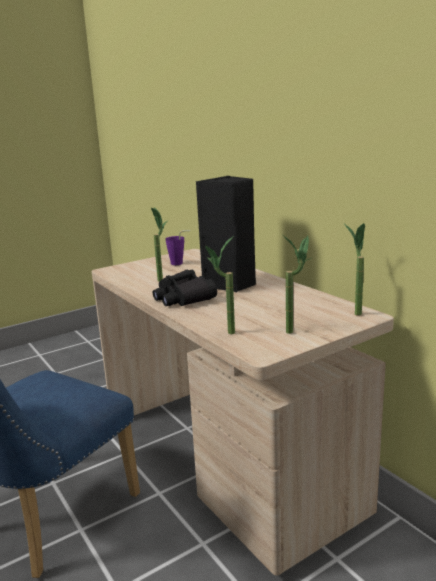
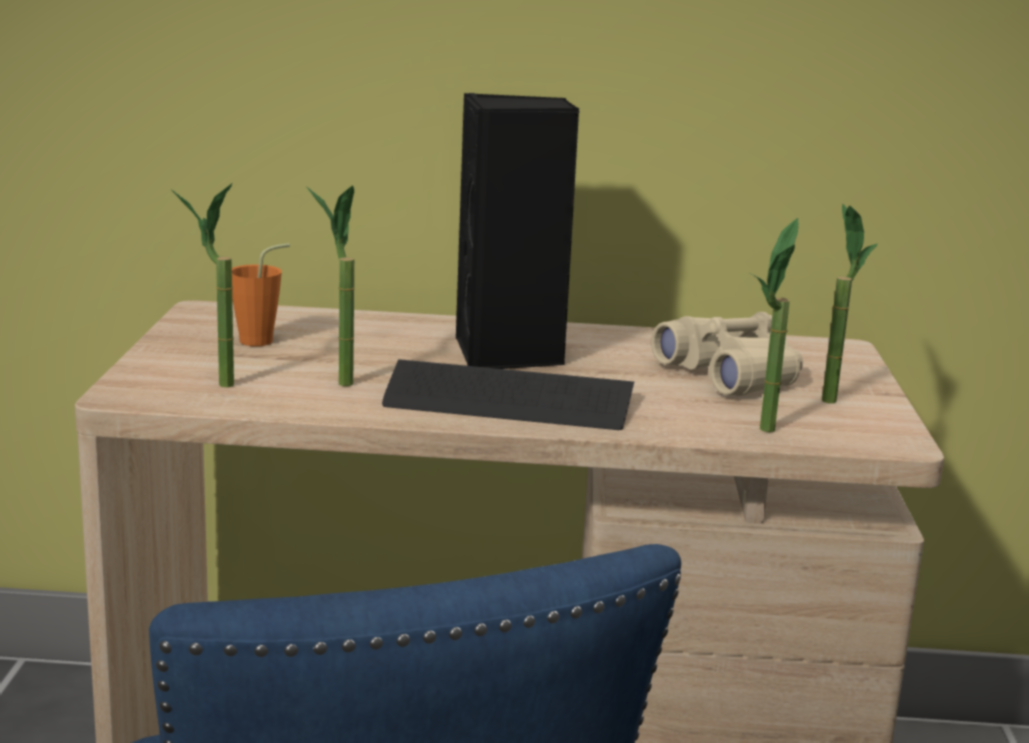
camera: 55 degrees left, 0 degrees up
black binoculars [153,269,217,306] -> keyboard [382,359,634,430]
purple cup [166,230,190,265] -> orange cup [232,243,290,346]
potted plant [345,223,365,315] -> potted plant moved to [171,183,234,388]
none -> beige binoculars [651,312,803,396]

